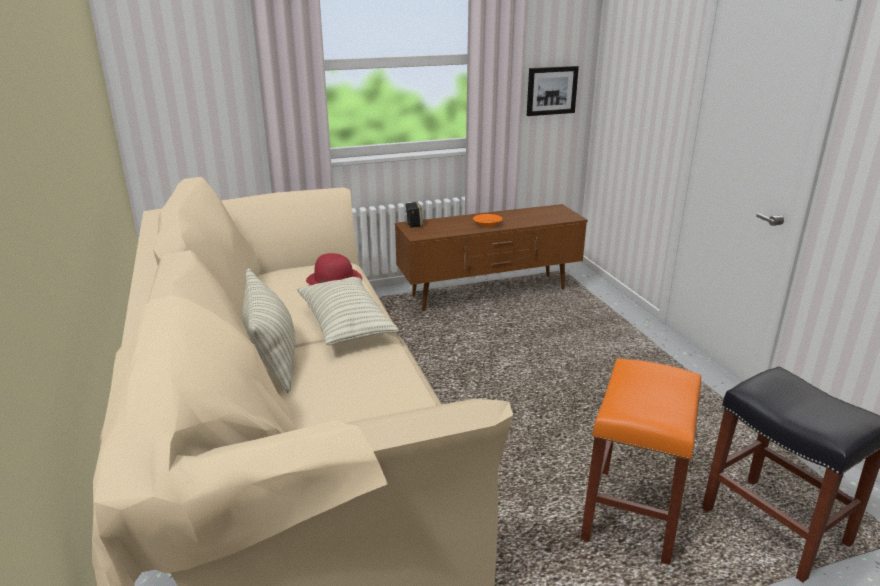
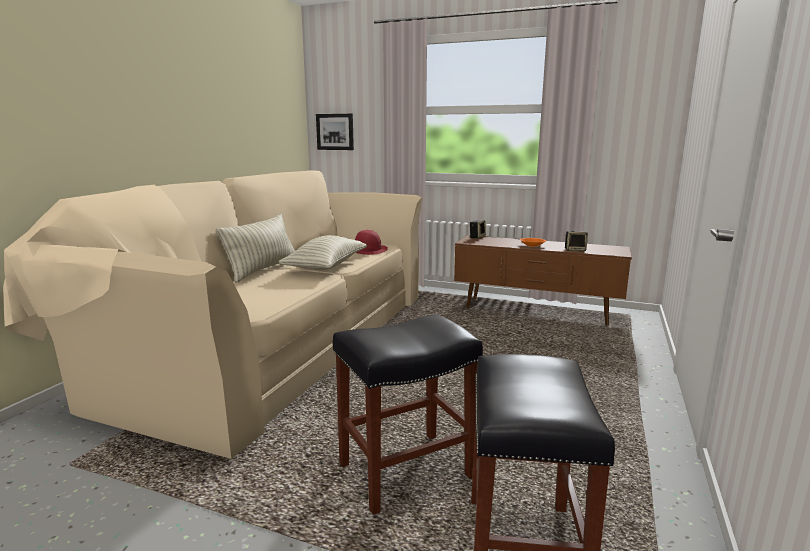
camera: 40 degrees right, 10 degrees down
picture [527,66,579,116] -> picture moved to [316,114,354,150]
orange stool [581,358,701,565] -> black stool [333,314,483,515]
none -> speaker [565,231,588,251]

